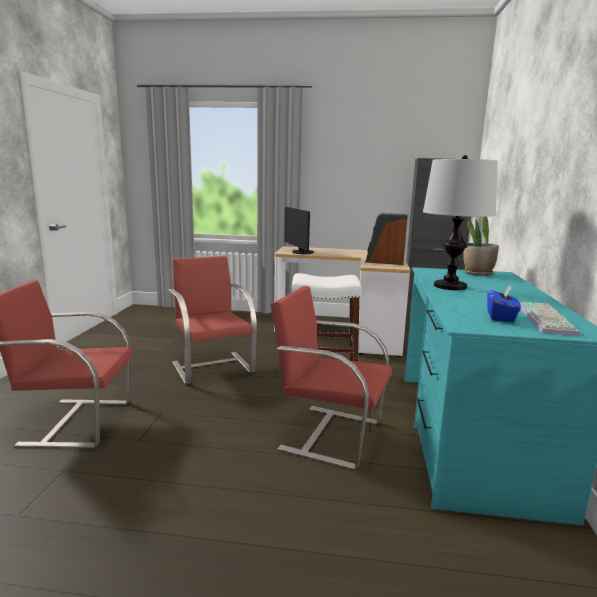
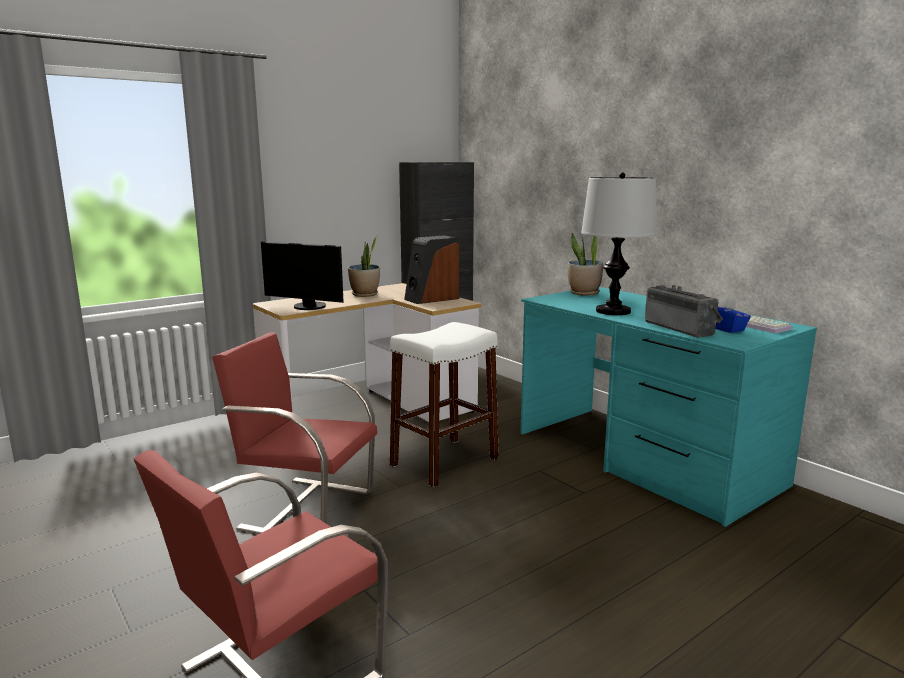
camera: 45 degrees left, 0 degrees up
red chair [270,286,392,470] -> none
none -> potted plant [348,235,380,297]
none -> radio [645,285,723,338]

